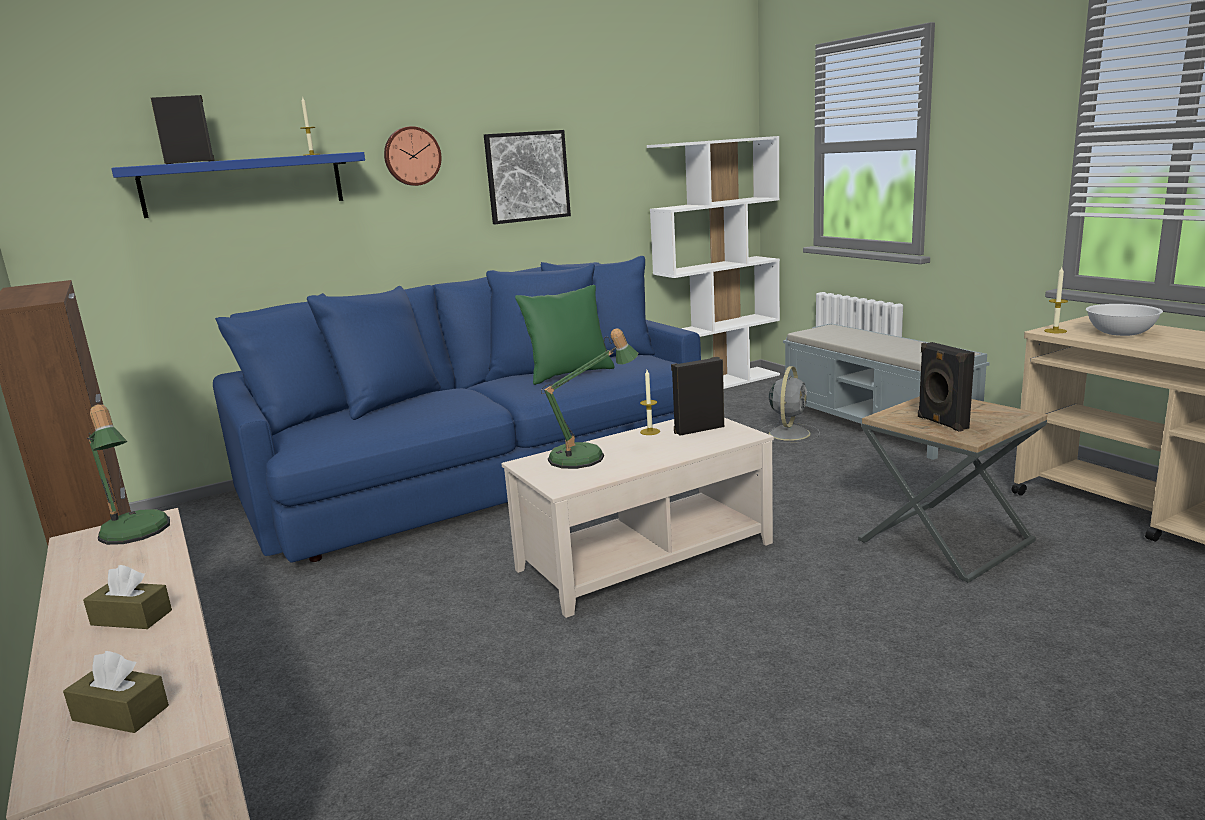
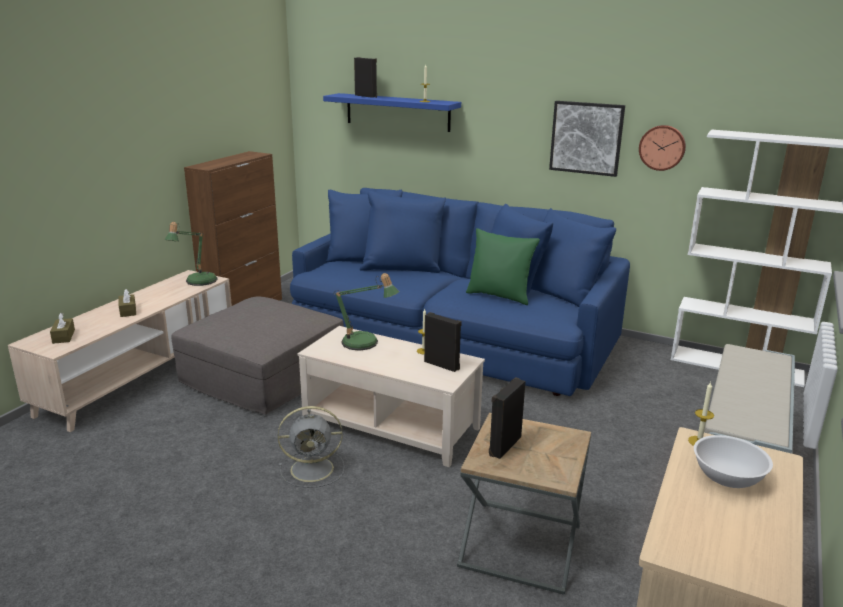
camera: 55 degrees right, 5 degrees up
wall clock [384,126,442,186] -> wall clock moved to [639,125,686,171]
grey fan [761,366,820,443] -> grey fan moved to [278,406,345,488]
none -> grey ottoman [172,296,344,415]

